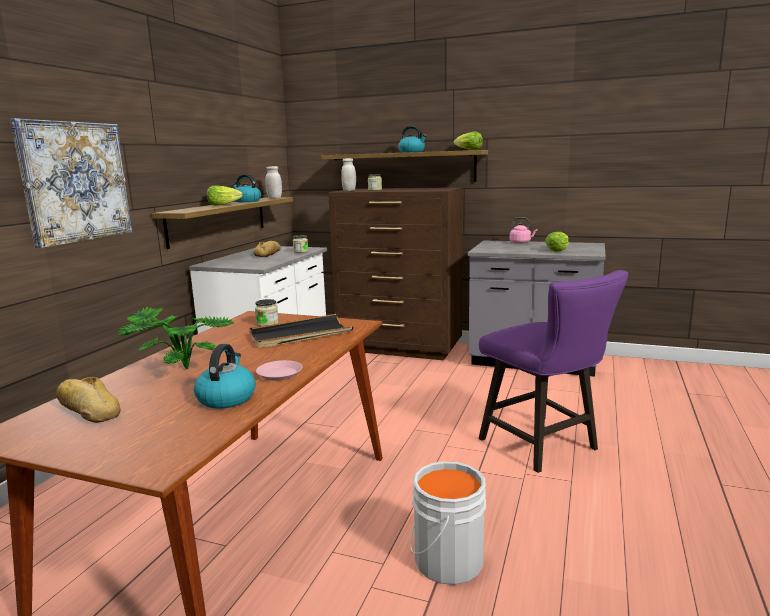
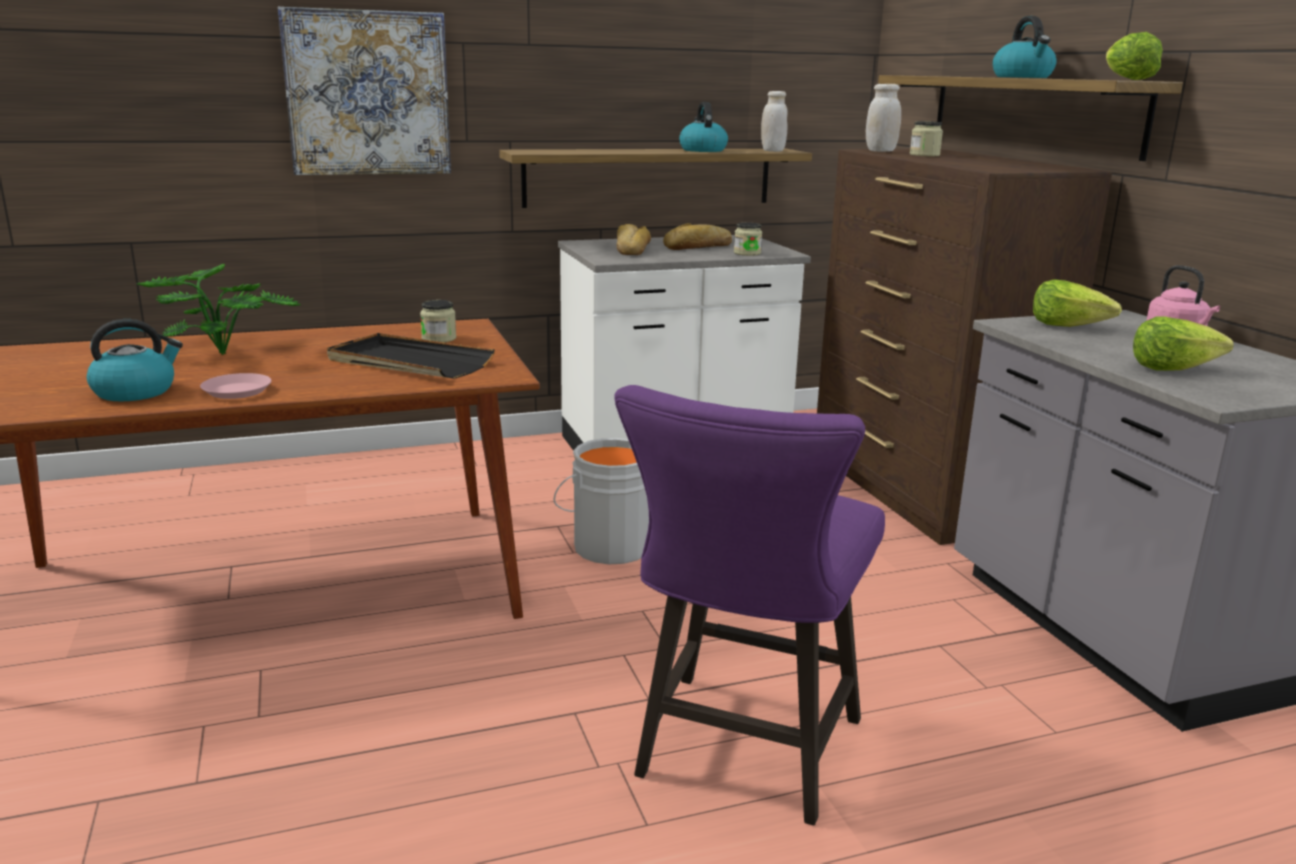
camera: 50 degrees right, 5 degrees up
bread [56,377,121,423] -> bread moved to [616,224,651,255]
lettuce [207,186,243,206] -> lettuce moved to [1033,280,1122,327]
grey bucket [410,461,486,585] -> grey bucket moved to [554,438,649,564]

